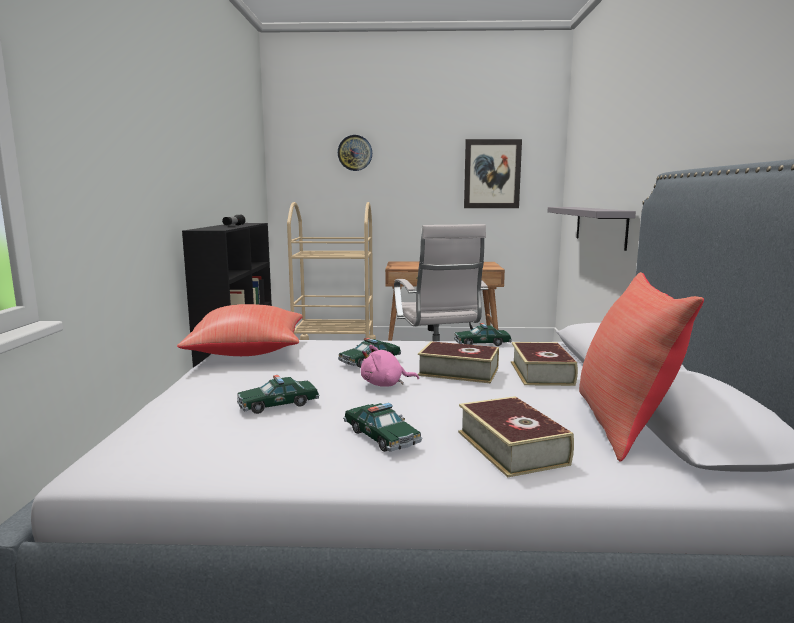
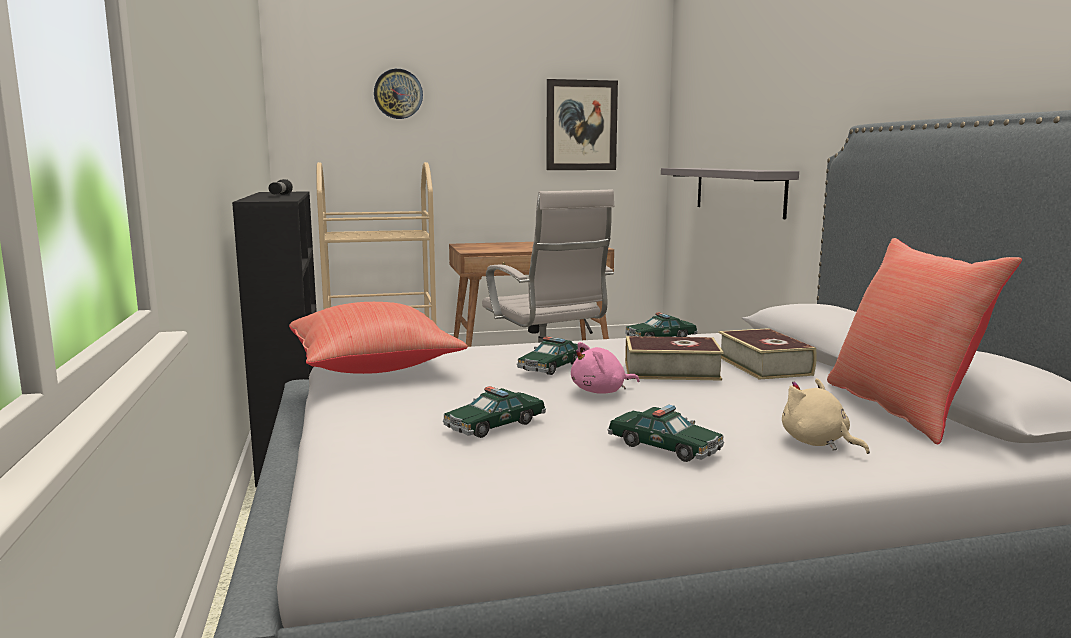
camera: 15 degrees left, 0 degrees up
book [458,396,574,477] -> beige plush toy [782,378,870,454]

